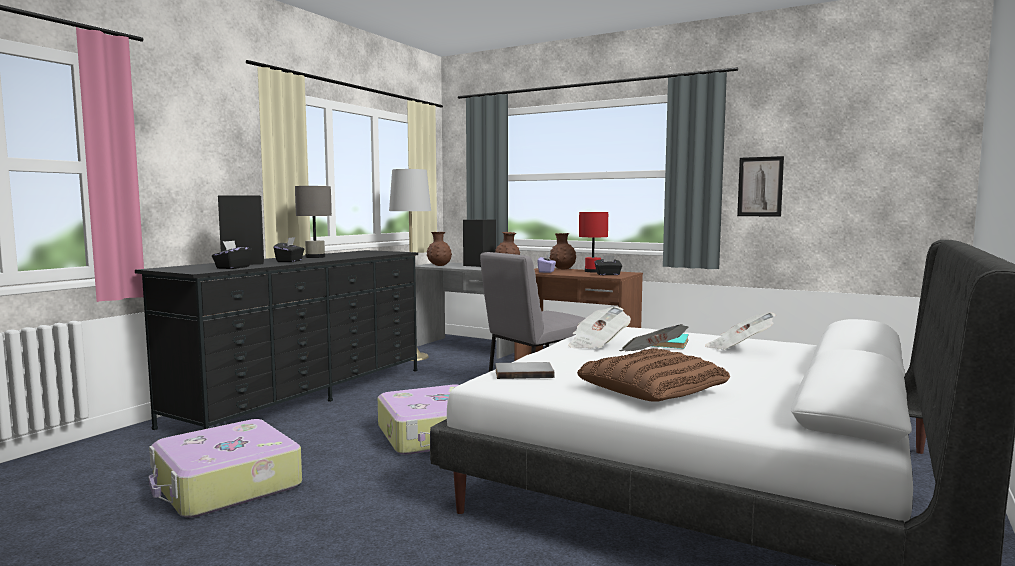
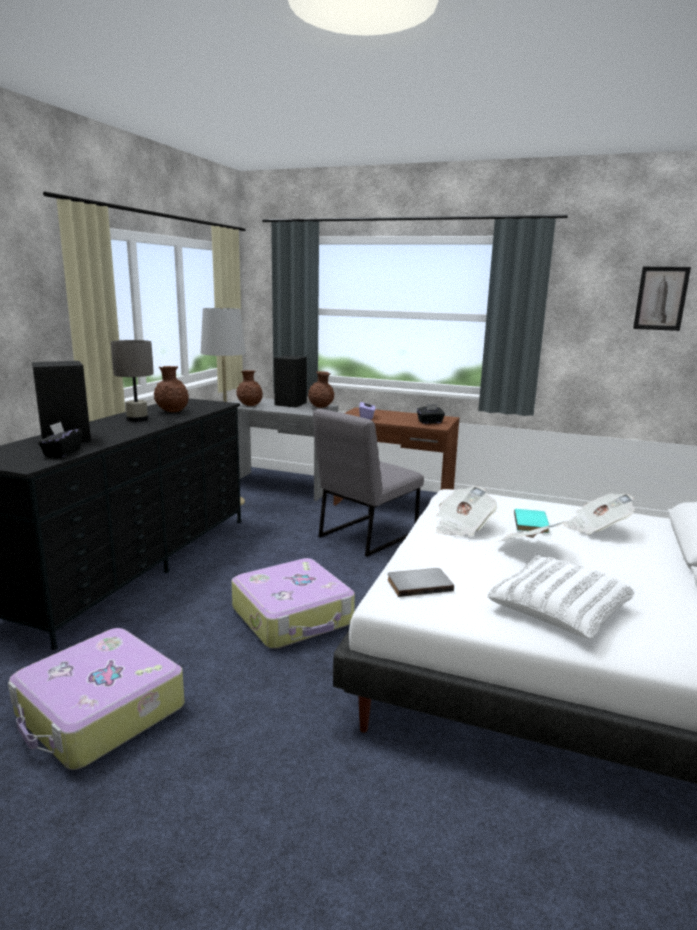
camera: 10 degrees left, 10 degrees up
black tissue box [274,237,304,262] -> none
brown vase [550,233,576,269] -> brown vase moved to [154,366,189,412]
brown pillow [577,348,730,402] -> white pillow [487,555,635,639]
red table lamp [579,212,608,272] -> none
picture [737,156,784,217] -> picture moved to [633,267,691,331]

